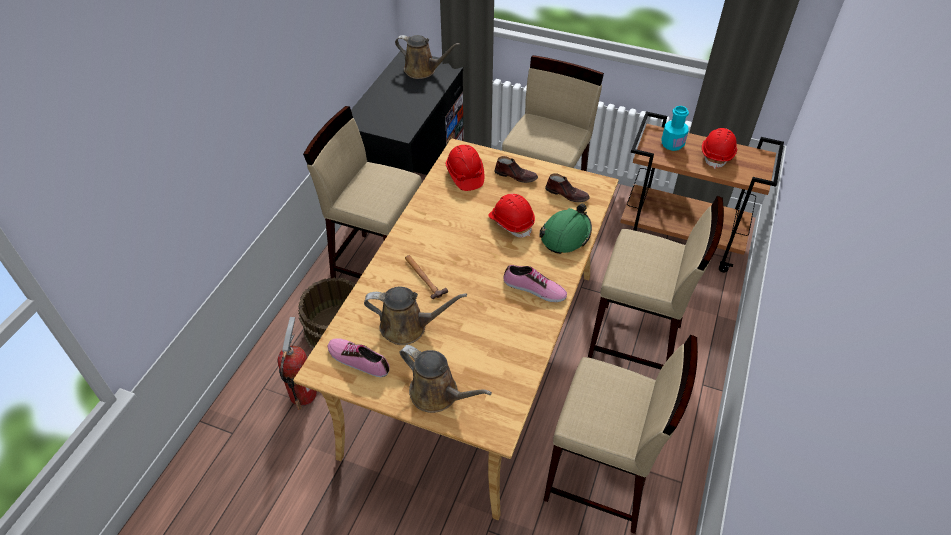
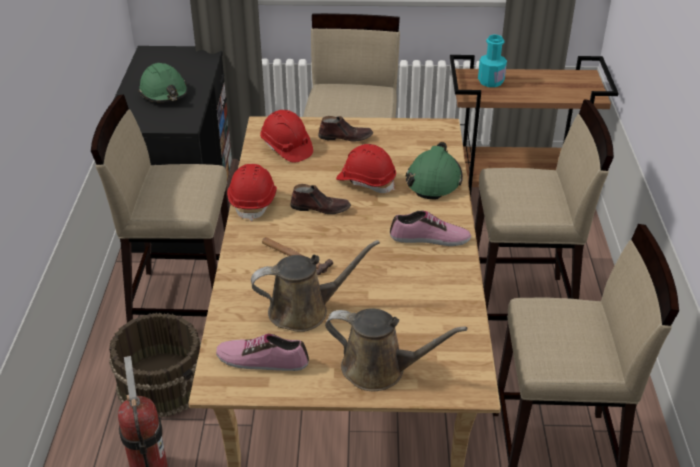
camera: 20 degrees left, 10 degrees down
brown watering can [395,35,460,79] -> none
brown shoe [545,173,590,202] -> brown shoe moved to [290,184,351,214]
red hard hat [702,128,737,169] -> red hard hat moved to [227,164,277,221]
none -> green hard hat [139,63,188,102]

